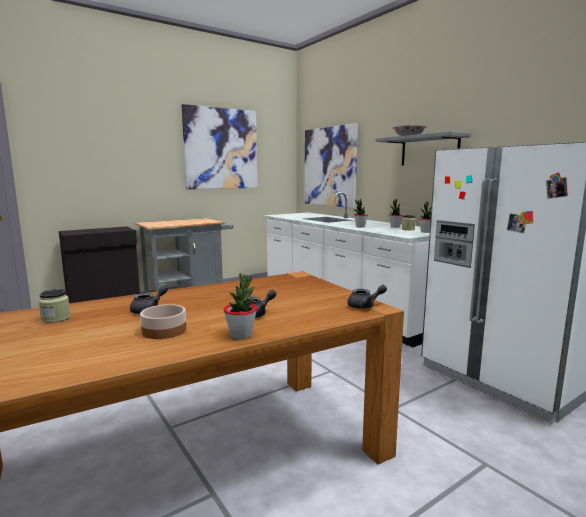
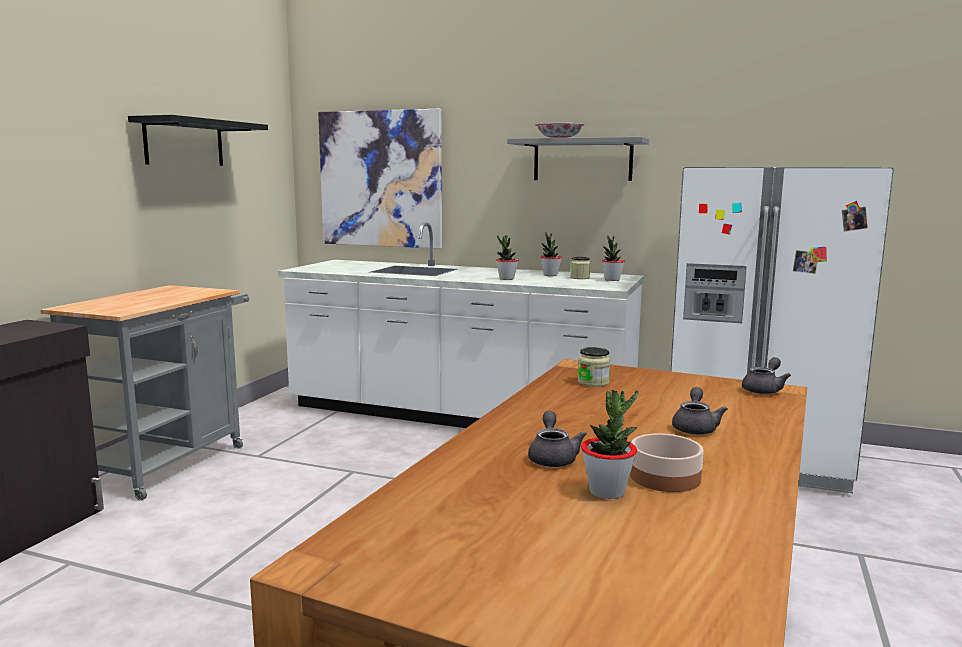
camera: 35 degrees left, 0 degrees up
jar [39,289,71,323] -> jar moved to [578,347,610,387]
picture [182,104,257,189] -> black shelf [128,115,268,166]
potted plant [223,273,257,339] -> potted plant moved to [581,390,638,499]

